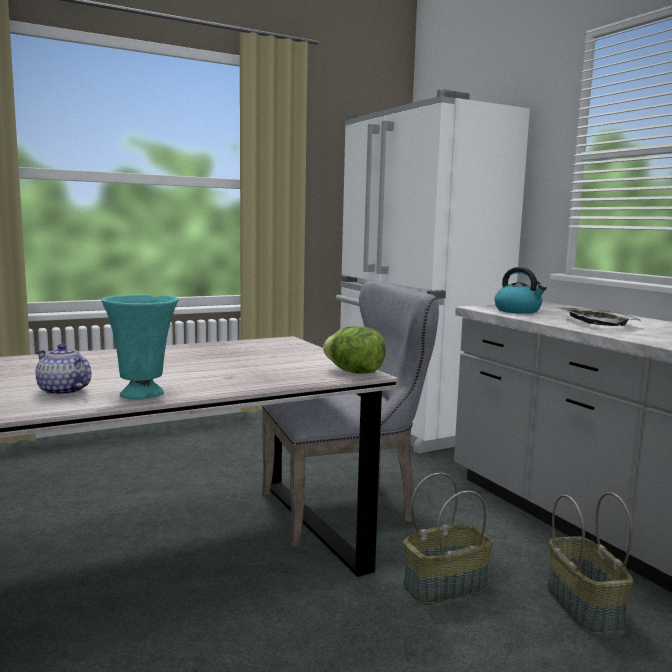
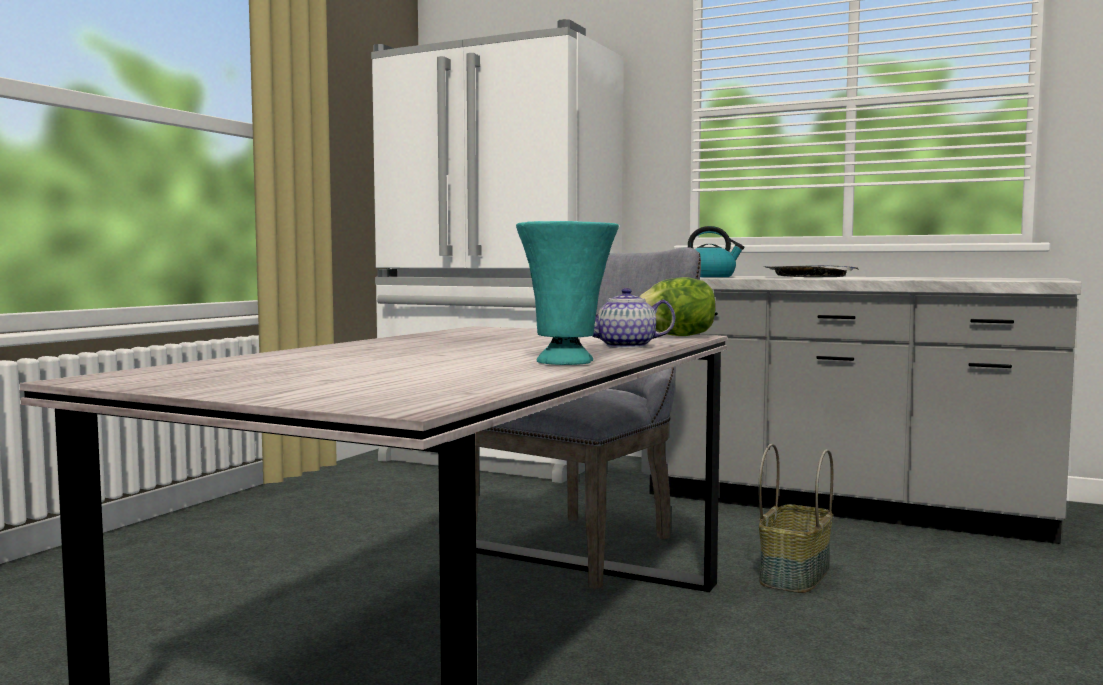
camera: 35 degrees left, 5 degrees down
teapot [35,344,92,396] -> teapot moved to [592,288,675,348]
basket [547,492,633,634] -> none

